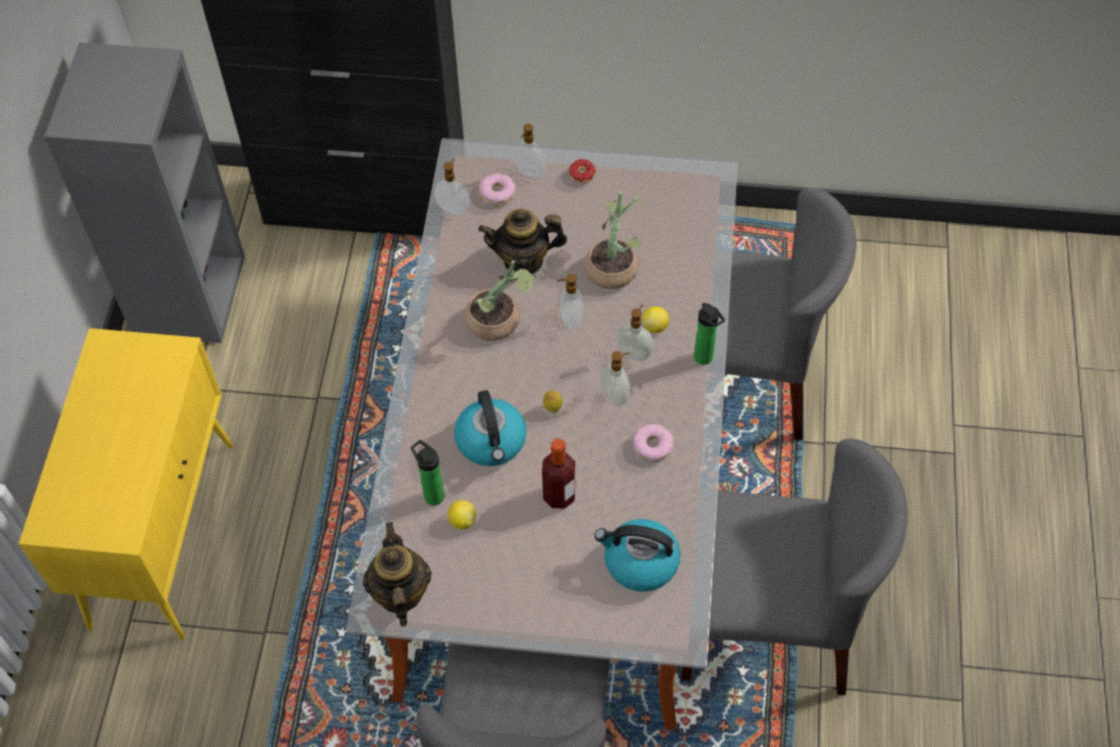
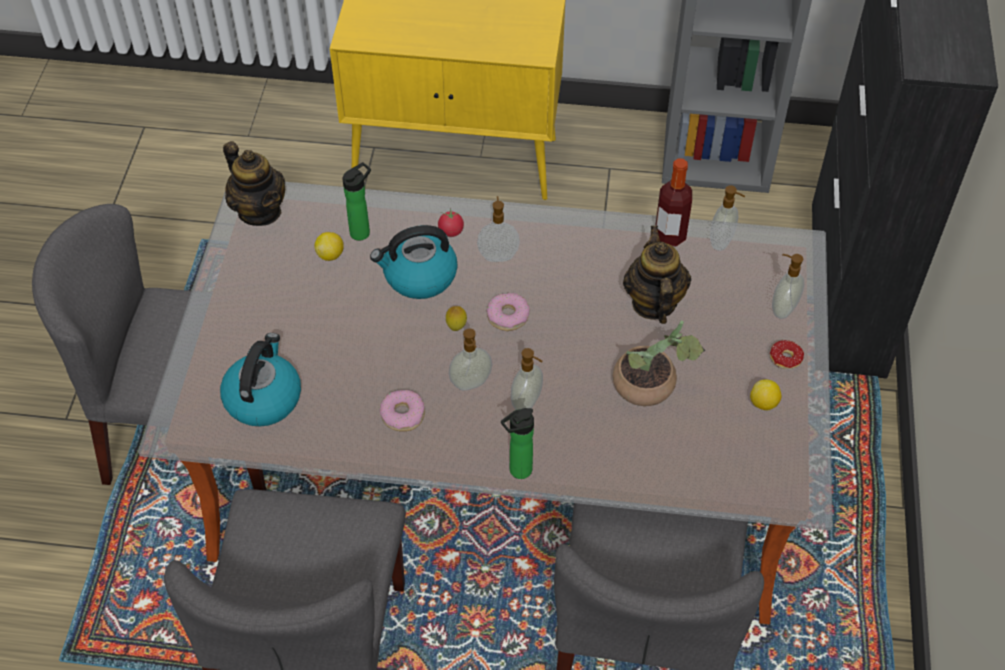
camera: 90 degrees right, 5 degrees down
teapot [363,522,432,627] -> teapot turned 60 degrees clockwise [223,141,285,226]
potted plant [465,261,536,341] -> none
donut [478,173,516,206] -> donut moved to [487,293,530,331]
bottle [542,439,575,509] -> bottle moved to [655,158,692,246]
soap dispenser [557,274,583,330] -> soap dispenser moved to [477,196,520,262]
lemon [642,306,669,333] -> lemon moved to [750,379,782,411]
none -> tomato [438,209,464,237]

